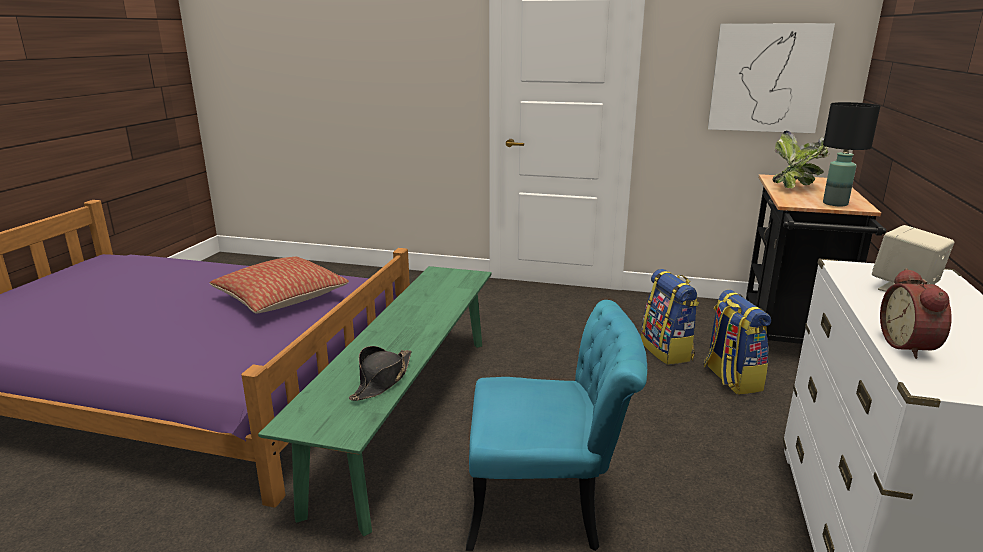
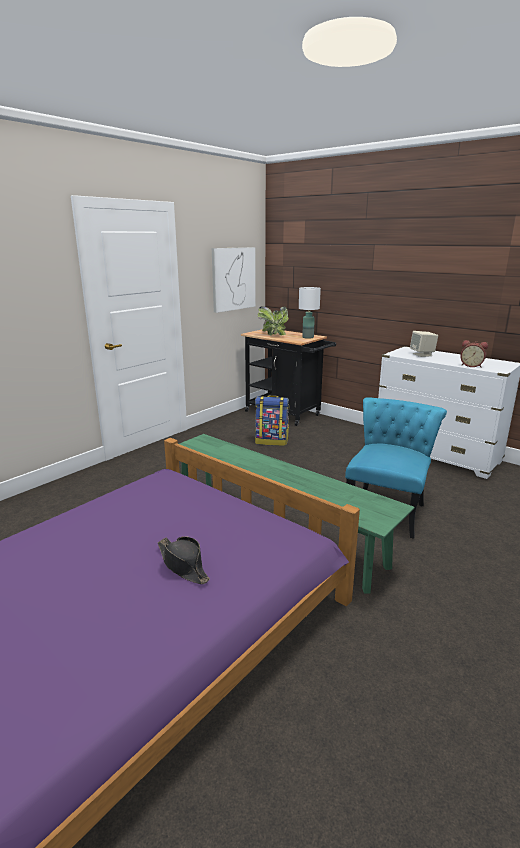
camera: 65 degrees left, 0 degrees up
pillow [210,257,349,314] -> none
black hat [349,346,411,401] -> black hat moved to [158,536,210,584]
backpack [704,290,771,395] -> none
black table lamp [823,102,880,207] -> white table lamp [299,287,321,339]

